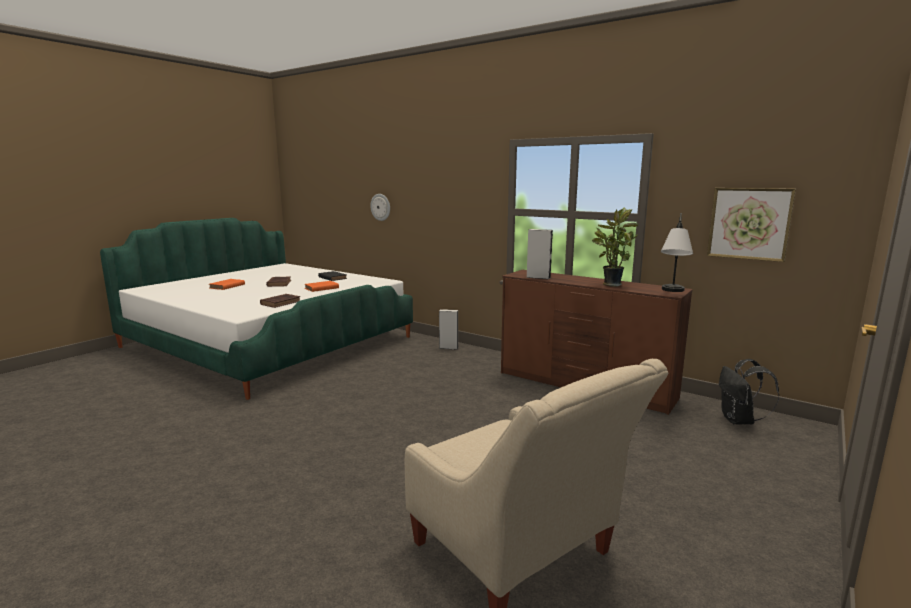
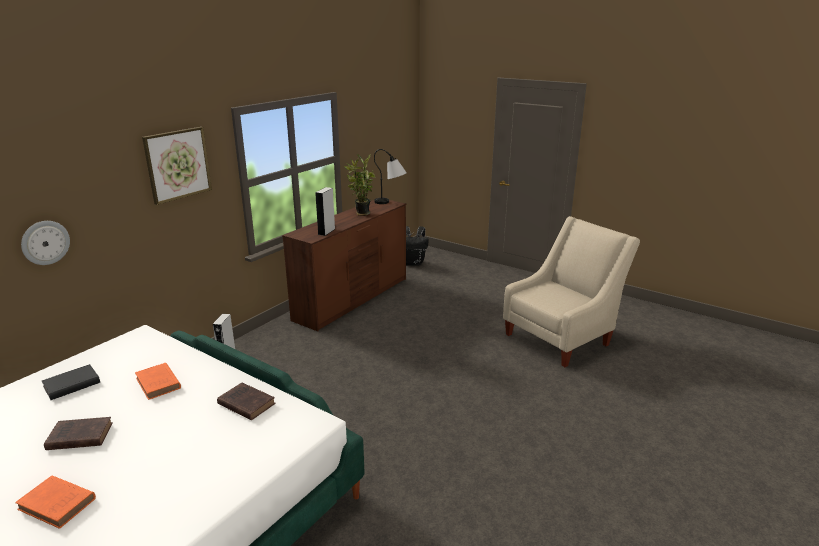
camera: 90 degrees left, 10 degrees up
picture [707,188,796,262] -> picture moved to [142,127,212,205]

